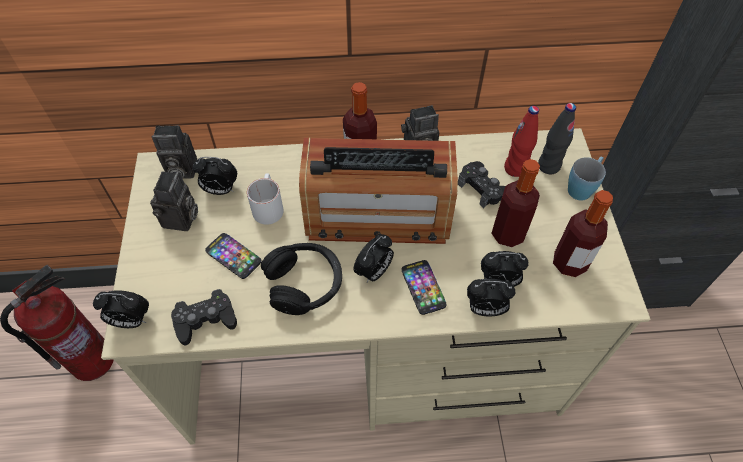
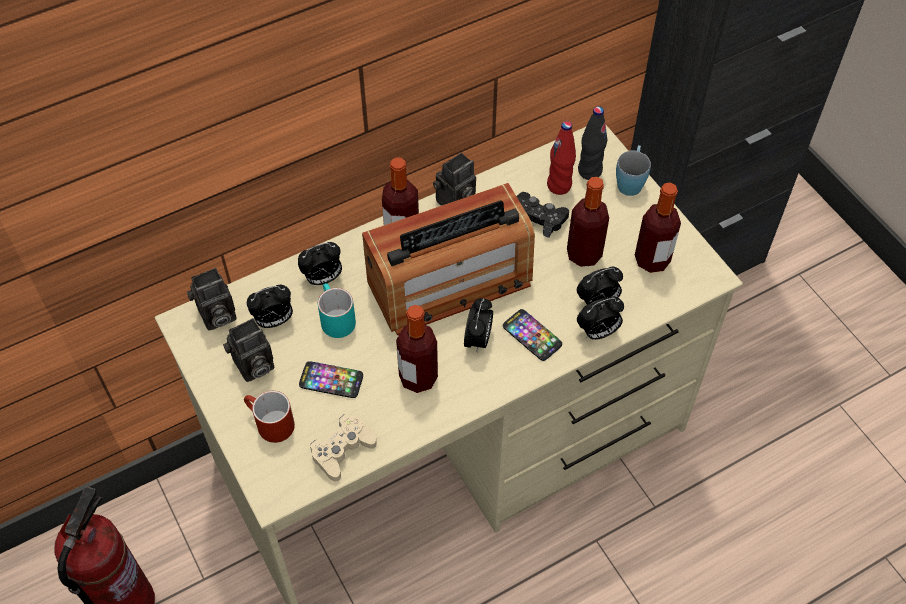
camera: 25 degrees left, 0 degrees up
alarm clock [93,290,149,328] -> alarm clock moved to [298,242,342,285]
camera [150,171,198,231] -> camera turned 75 degrees clockwise [223,318,274,382]
black game controller [171,289,237,345] -> beige game controller [310,414,377,481]
white mug [247,173,284,225] -> turquoise mug [318,283,356,338]
black headphones [261,243,342,315] -> bottle [396,305,438,393]
none -> red mug [244,391,295,443]

